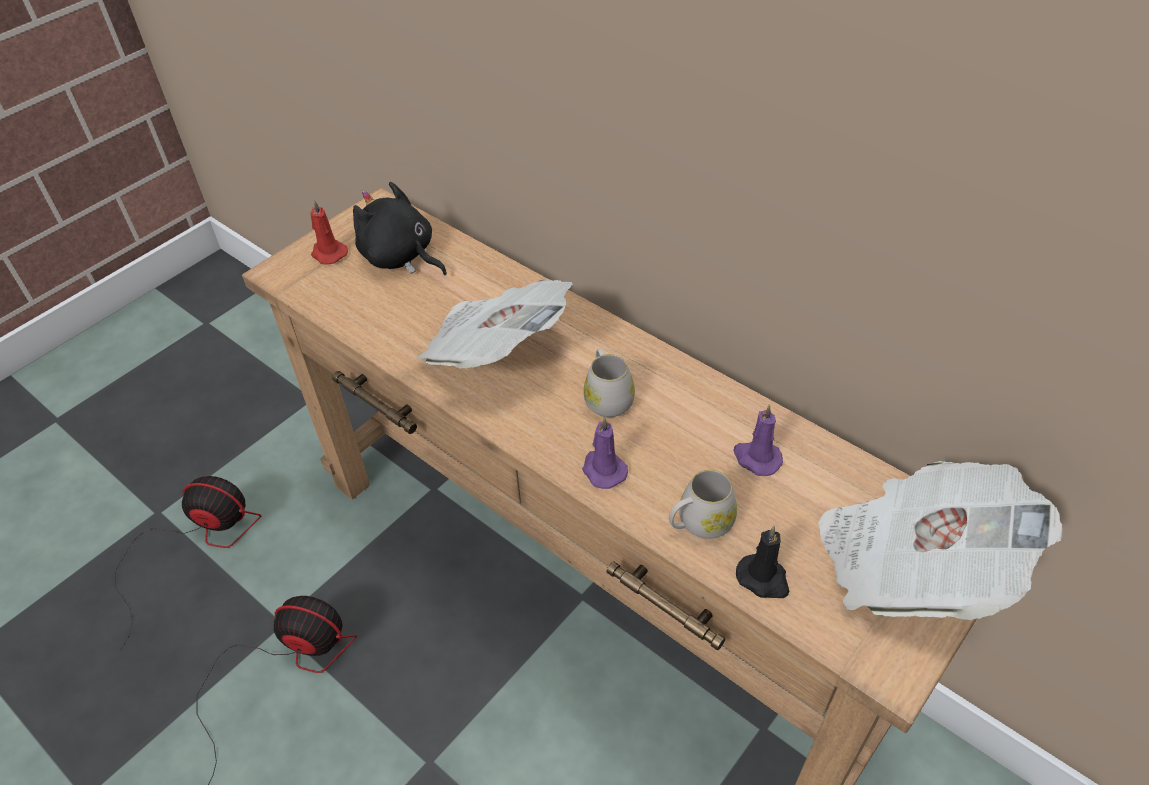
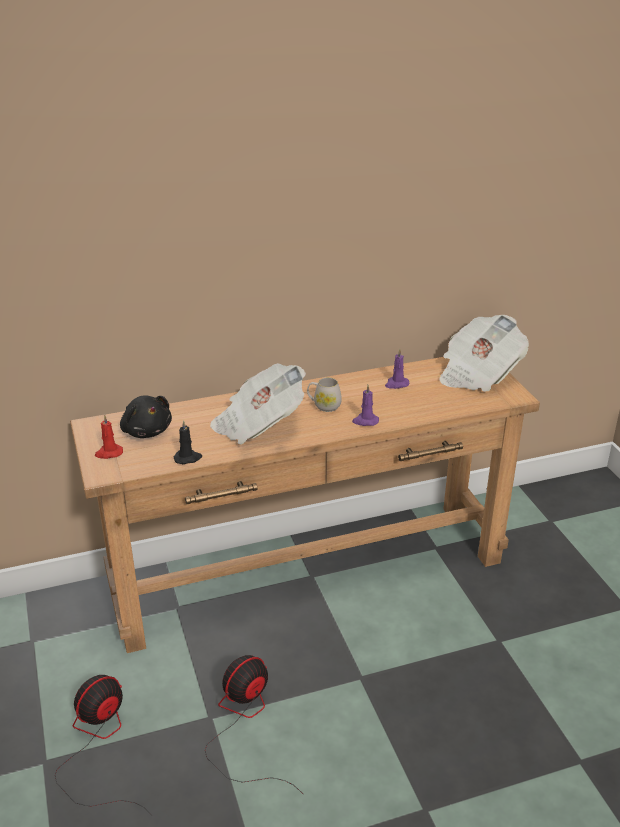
camera: 60 degrees left, 15 degrees down
black plush toy [353,182,447,275] -> black plush toy turned 105 degrees counterclockwise [120,395,172,438]
white mug [669,470,737,539] -> none
black candle [736,526,789,598] -> black candle moved to [174,420,202,464]

